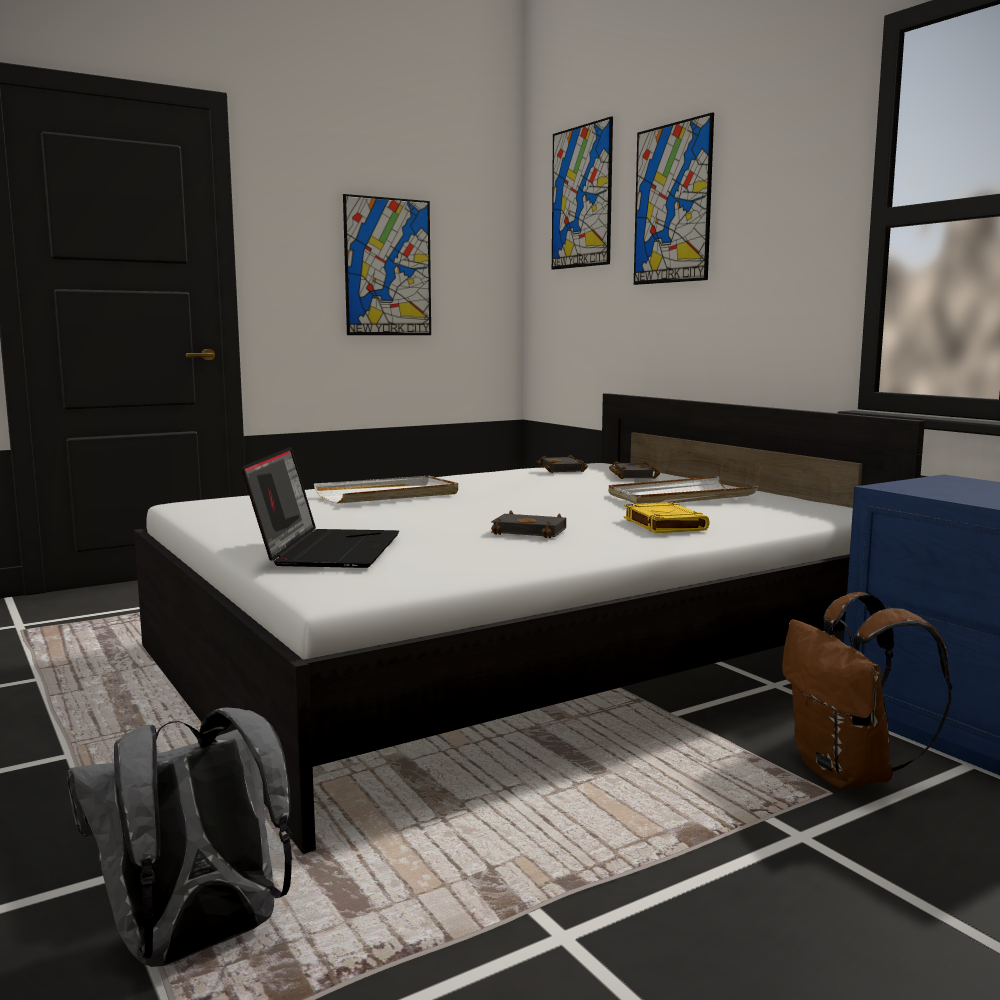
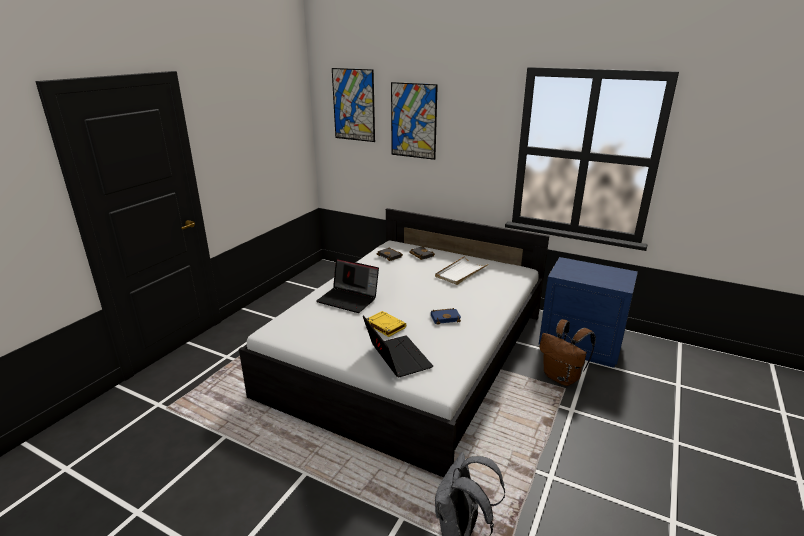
camera: 30 degrees left, 15 degrees up
white tray [314,475,458,504] -> laptop [316,258,379,313]
picture [343,194,431,335] -> none
black book [491,511,566,538] -> blue book [431,308,461,325]
yellow book [624,502,710,533] -> yellow book moved to [367,311,406,337]

